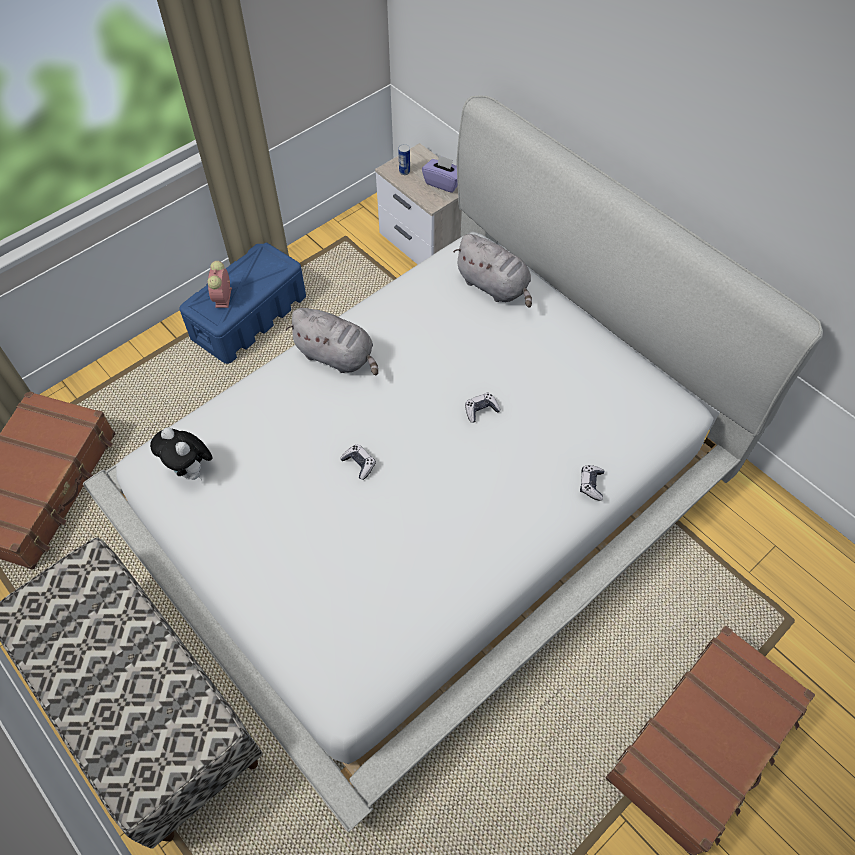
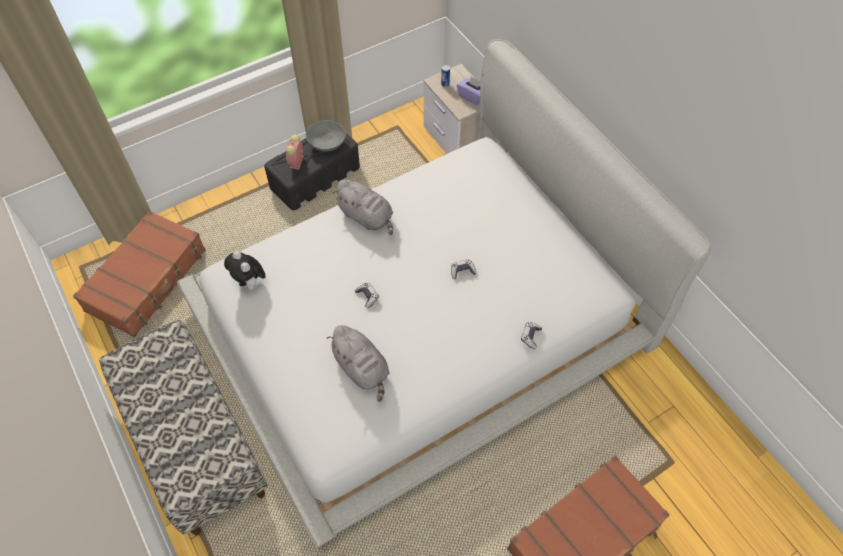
camera: 10 degrees right, 0 degrees up
blue storage box [179,242,306,364] -> black storage box [264,134,360,210]
grey plush toy [453,234,532,308] -> grey plush toy moved to [327,325,389,402]
none -> grey bowl [306,120,346,152]

